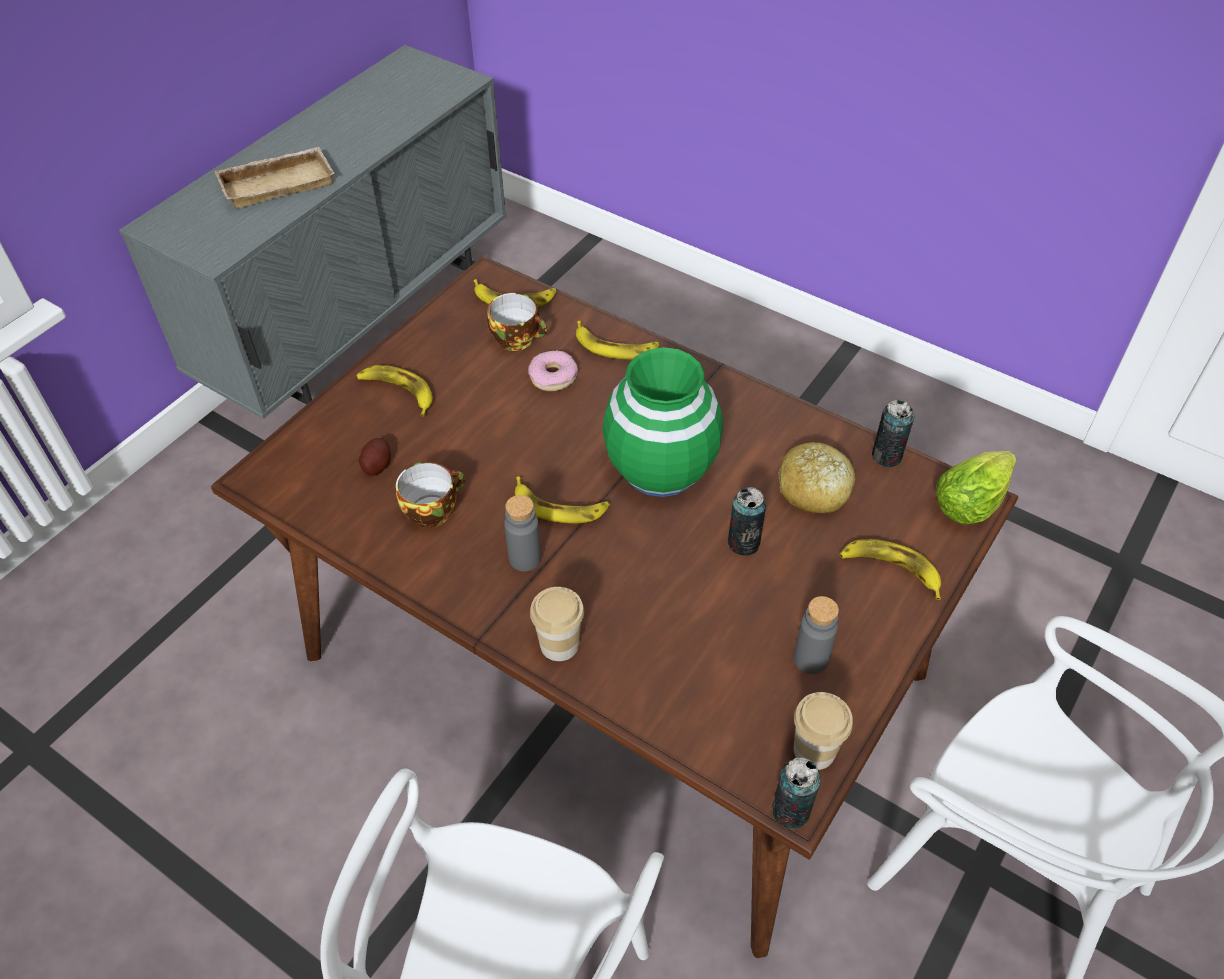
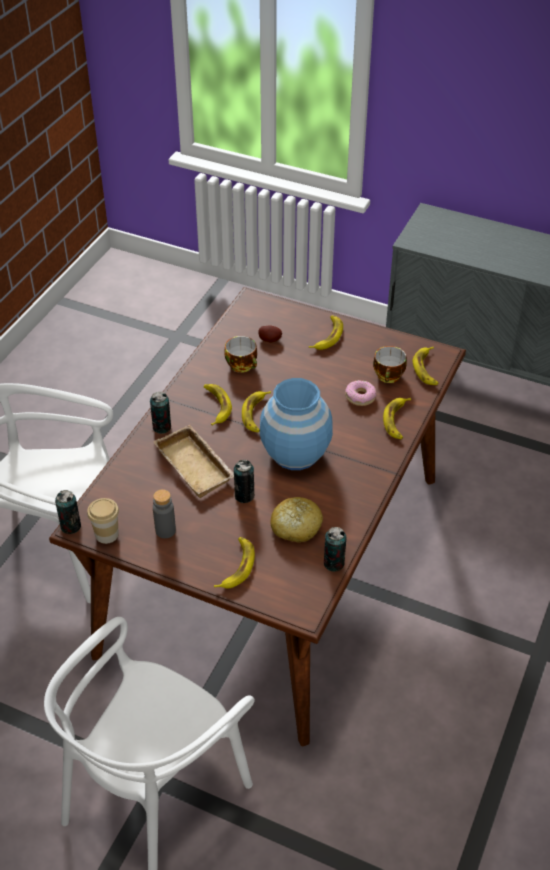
camera: 80 degrees right, 5 degrees down
beige tray [214,147,335,208] -> beige tray moved to [153,425,234,498]
grey bottle [504,495,541,571] -> banana [204,384,232,426]
cup [530,587,584,661] -> can [150,392,171,434]
green vase [602,347,723,497] -> blue vase [260,378,333,470]
lettuce [936,451,1017,525] -> none

